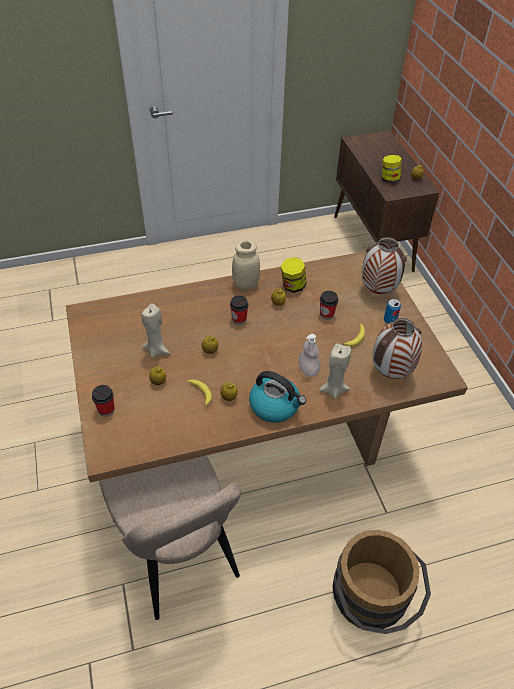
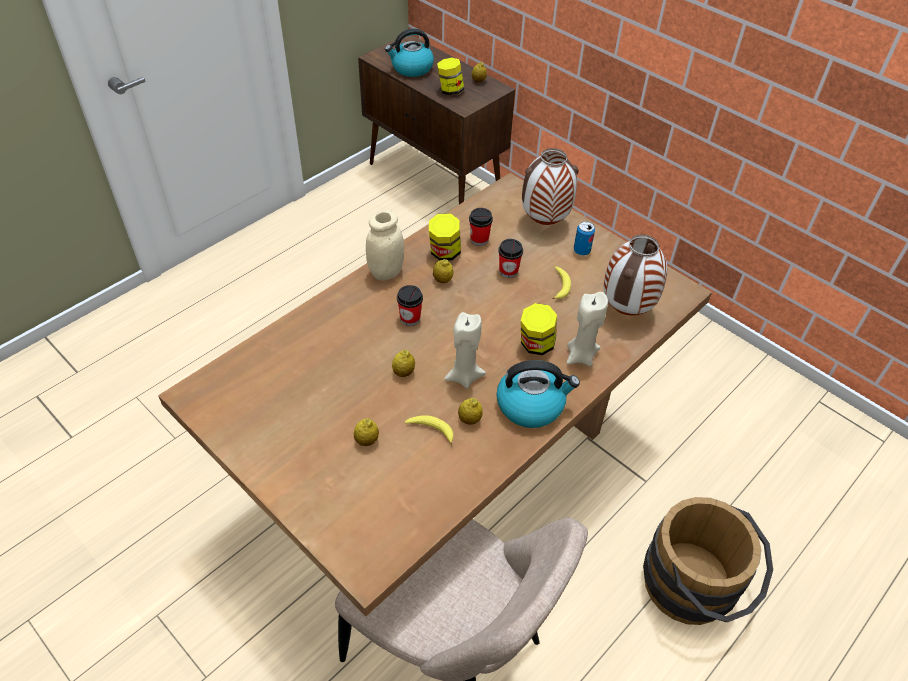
camera: 30 degrees left, 0 degrees up
cup [92,385,115,417] -> cup moved to [469,208,493,246]
beige candle [141,303,170,358] -> beige candle moved to [444,312,486,389]
soap dispenser [299,334,320,377] -> jar [521,303,557,355]
none -> kettle [385,29,434,77]

